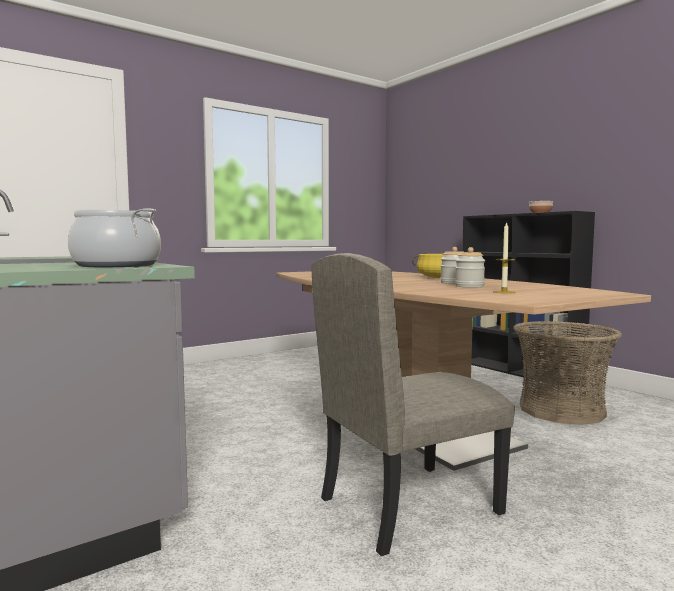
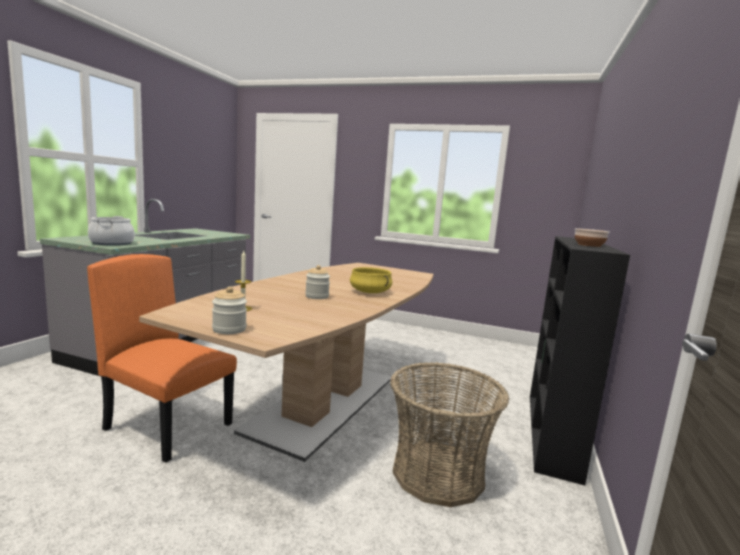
camera: 55 degrees right, 5 degrees up
beige chair [311,253,515,556] -> orange chair [87,254,237,463]
jar [455,247,485,288] -> jar moved to [212,286,247,334]

